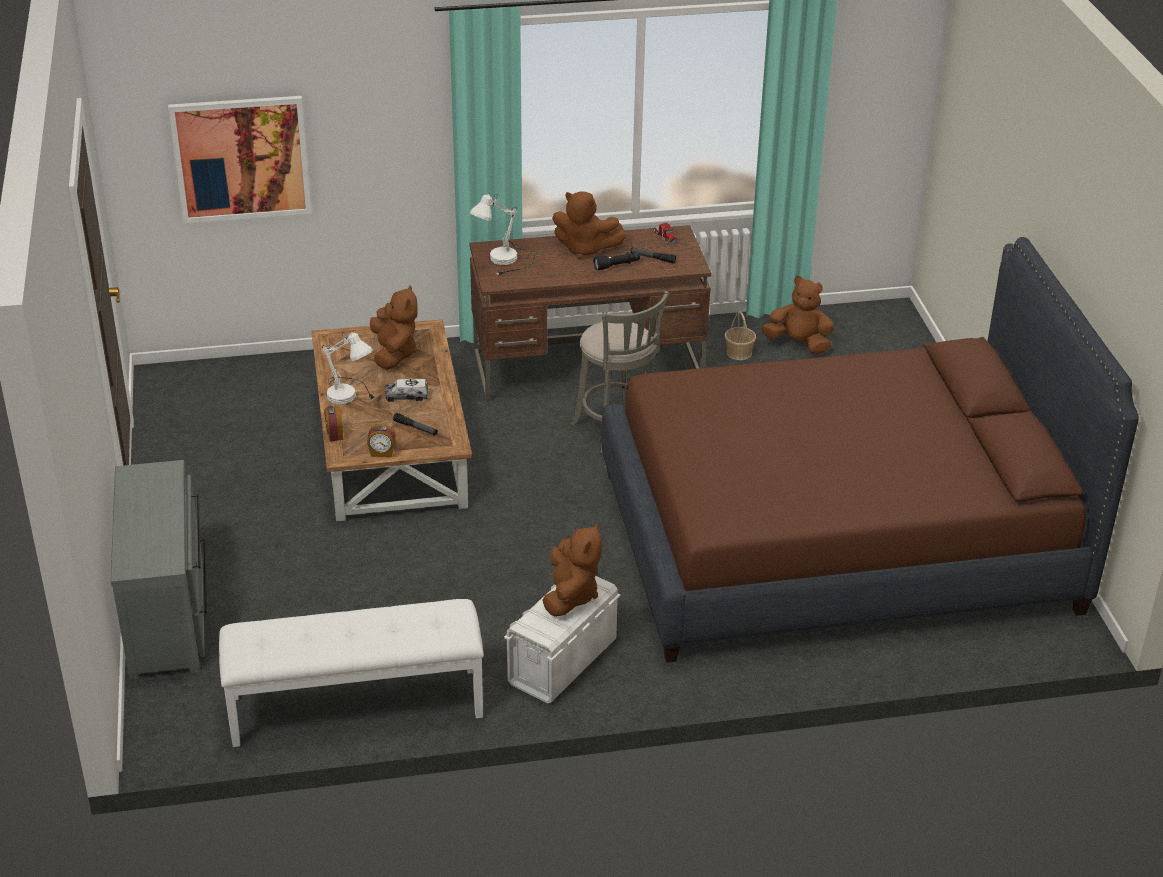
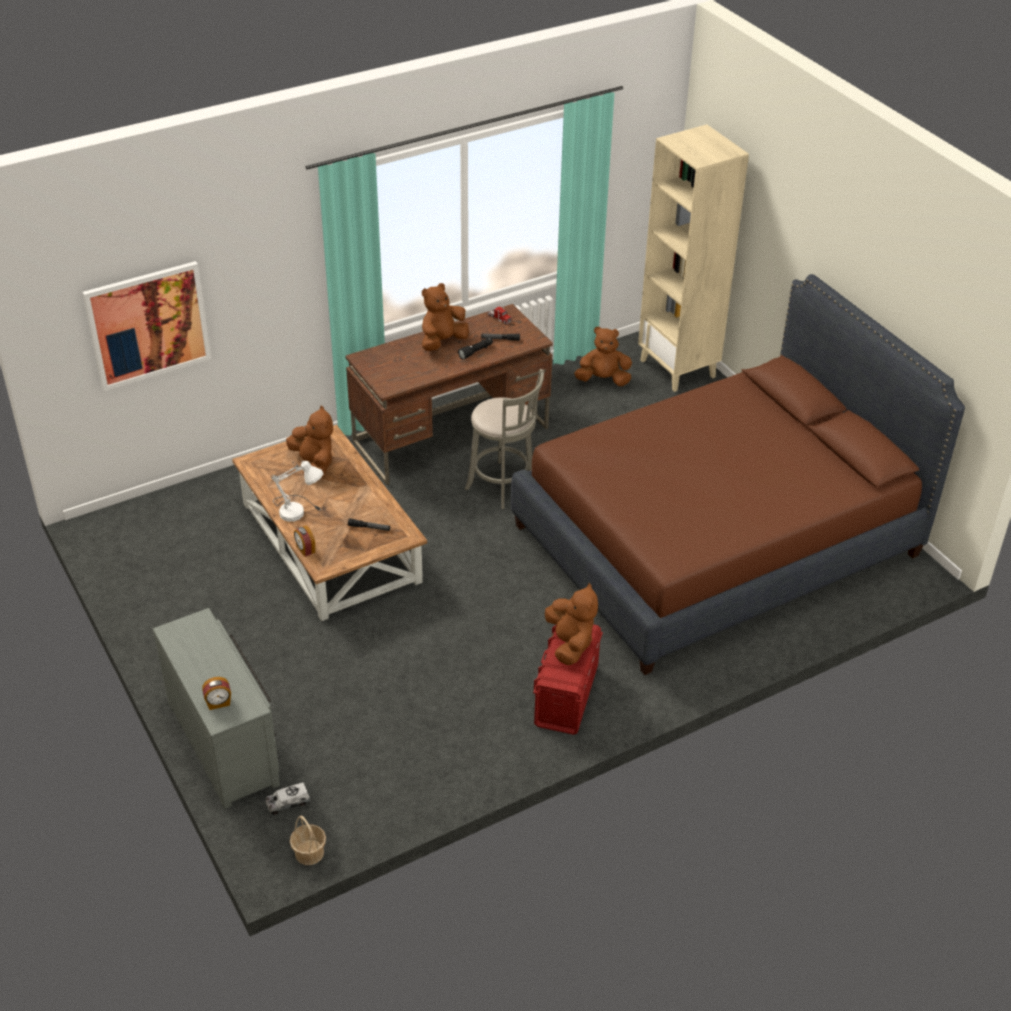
camera: 20 degrees left, 5 degrees up
white bench [219,599,484,747] -> none
alarm clock [367,423,396,457] -> alarm clock moved to [202,677,231,710]
toy truck [385,379,428,402] -> toy truck moved to [265,782,311,815]
white table lamp [470,193,535,275] -> none
white storage box [504,576,621,703] -> red storage box [533,624,603,735]
brown plush toy [552,191,626,259] -> brown plush toy turned 135 degrees clockwise [422,283,469,351]
basket [724,311,756,360] -> basket moved to [290,816,326,865]
none -> beige bookcase [638,124,749,392]

